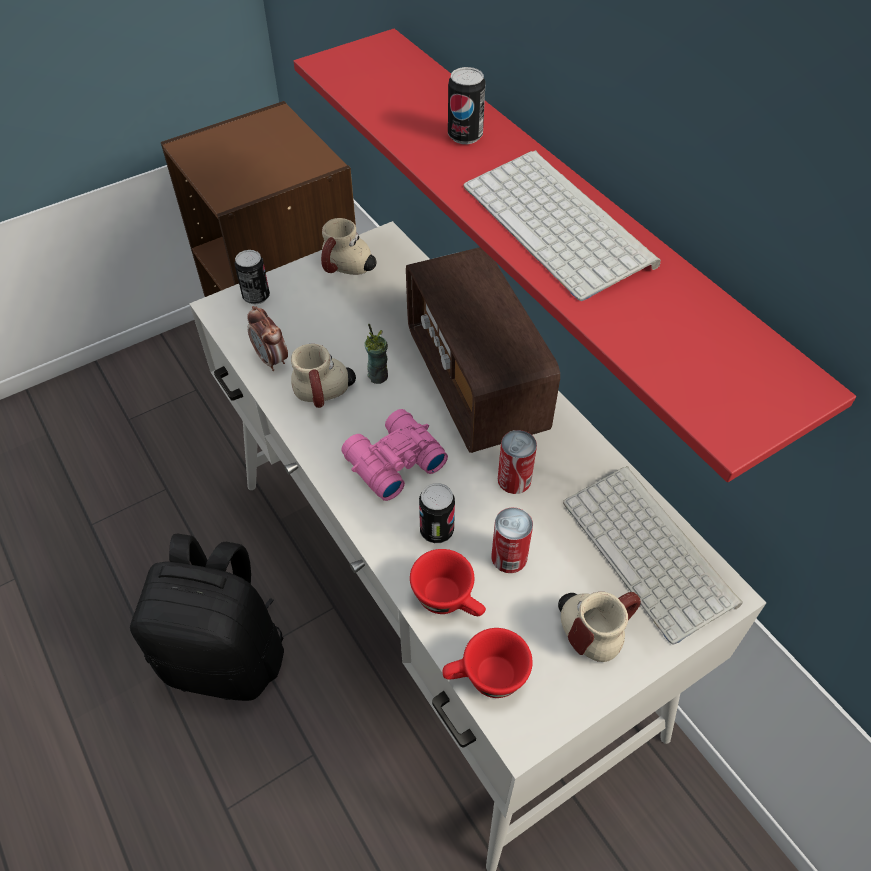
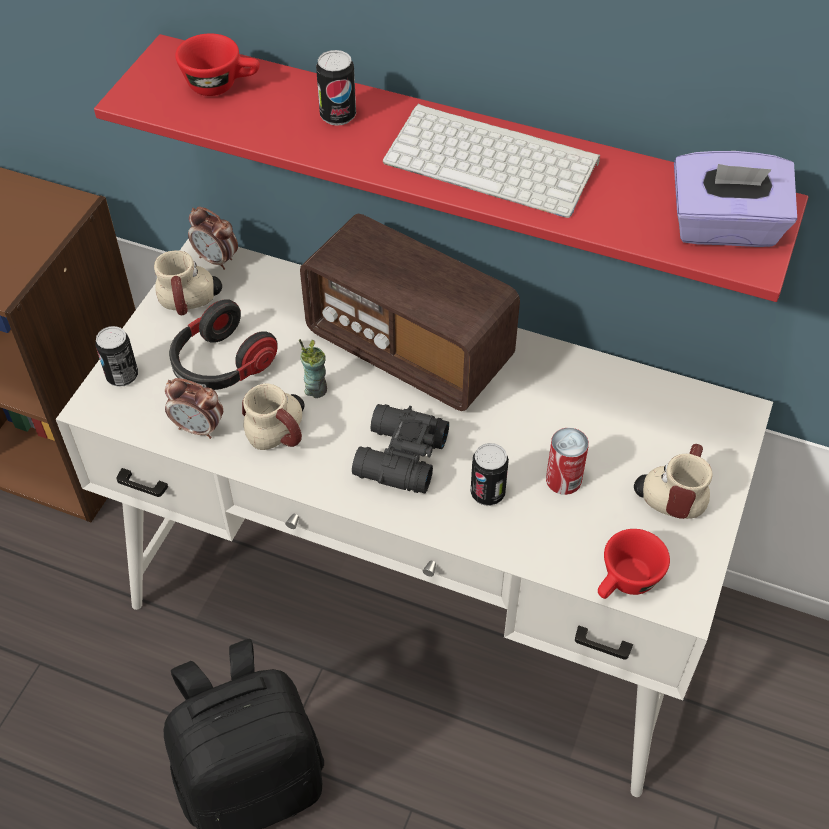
camera: 35 degrees left, 0 degrees up
pink binoculars [341,409,448,501] -> black binoculars [352,404,449,493]
red cup [410,549,486,616] -> red cup moved to [175,33,260,96]
can [498,430,537,494] -> none
keyboard [563,466,743,645] -> none
none -> headphones [169,299,278,390]
none -> alarm clock [188,207,238,270]
none -> purple tissue box [674,151,797,247]

